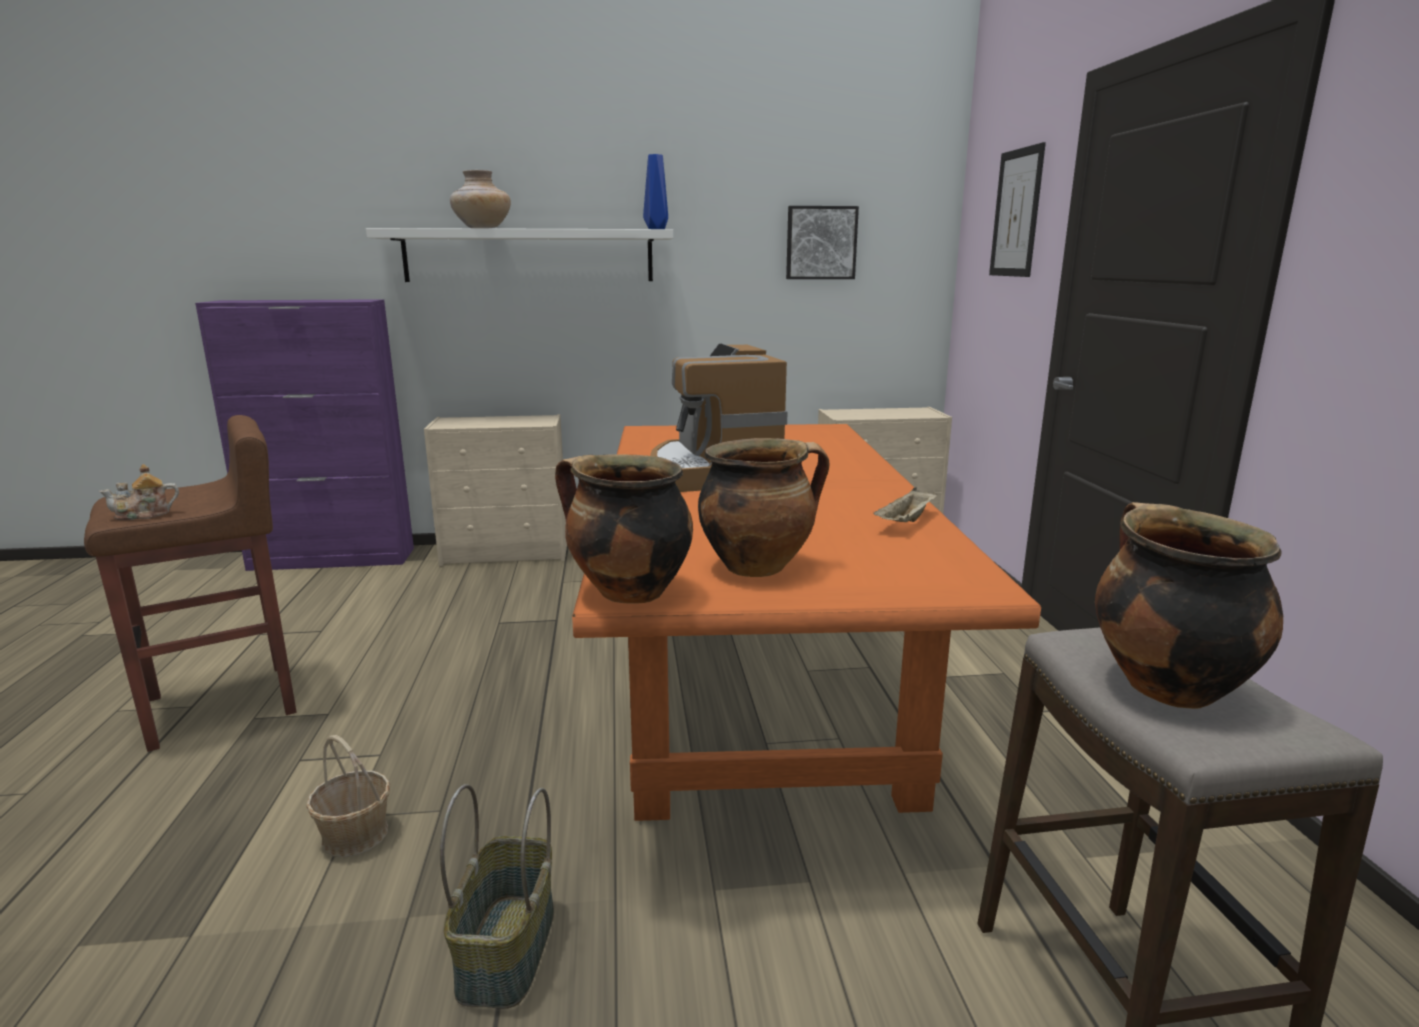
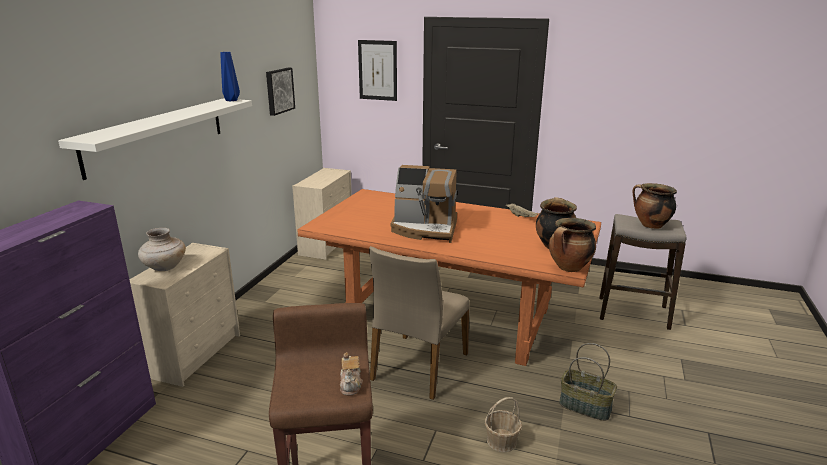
camera: 65 degrees left, 5 degrees up
beige vase [450,170,511,228] -> beige vase moved to [138,228,186,271]
none -> beige chair [369,246,469,400]

